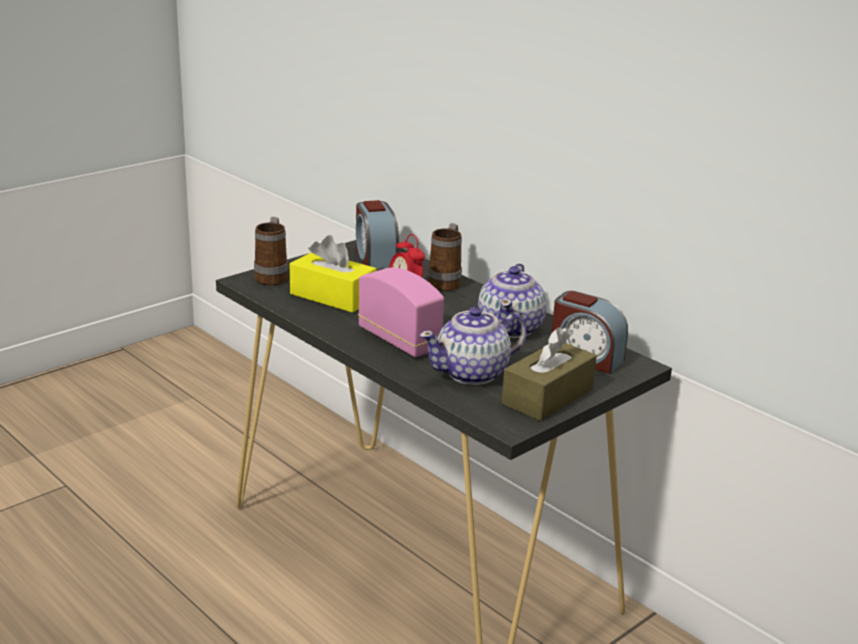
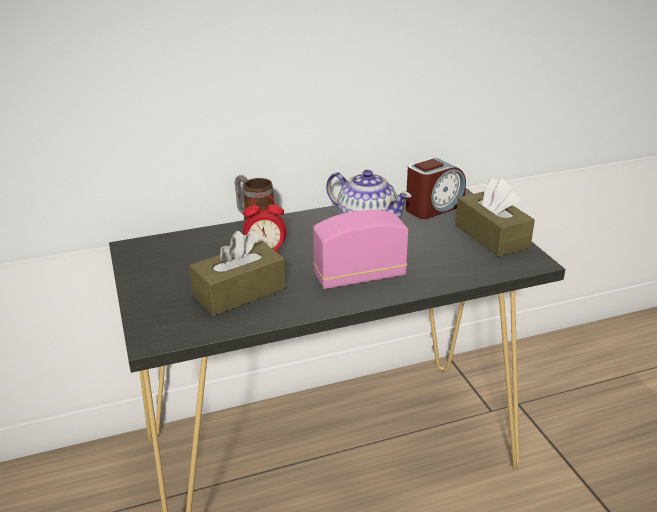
camera: 65 degrees left, 5 degrees up
mug [254,217,288,285] -> none
yellow tissue box [290,235,376,313] -> brown tissue box [189,231,286,316]
alarm clock [356,200,399,269] -> none
teapot [420,307,527,385] -> none

